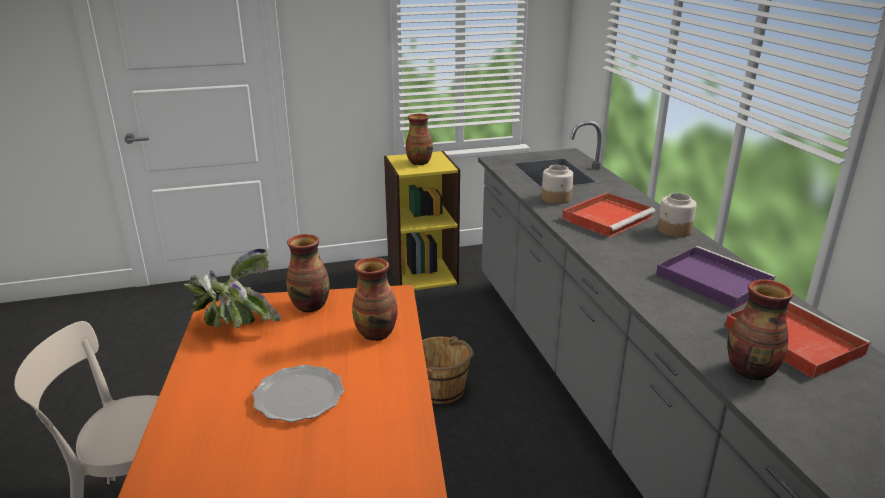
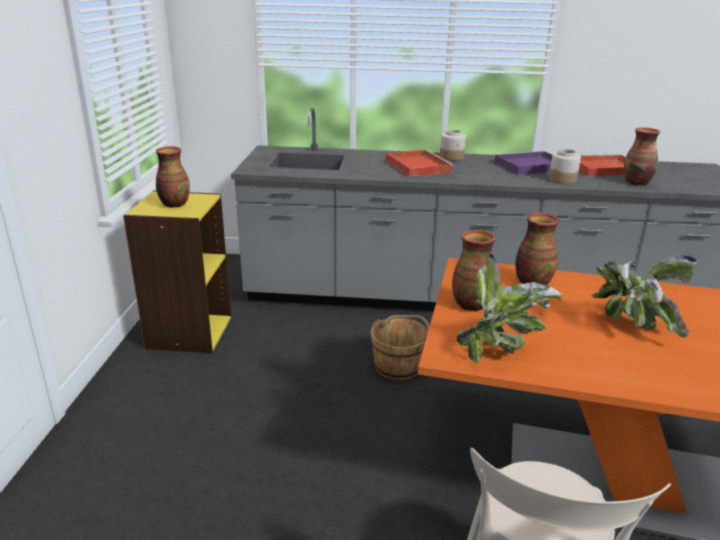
camera: 70 degrees left, 0 degrees up
plate [252,365,344,422] -> potted plant [591,256,697,338]
jar [541,165,574,204] -> jar moved to [549,149,581,184]

